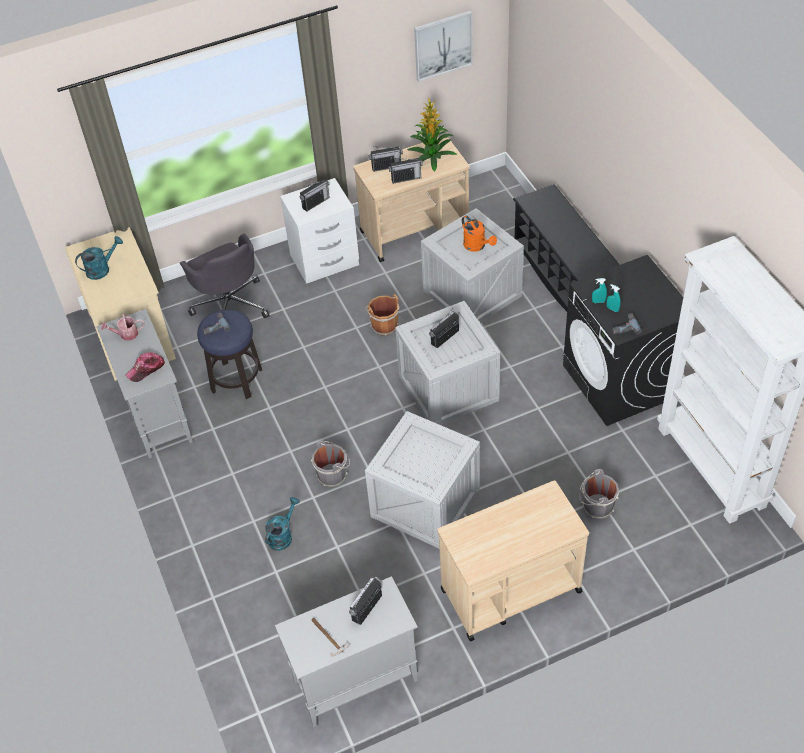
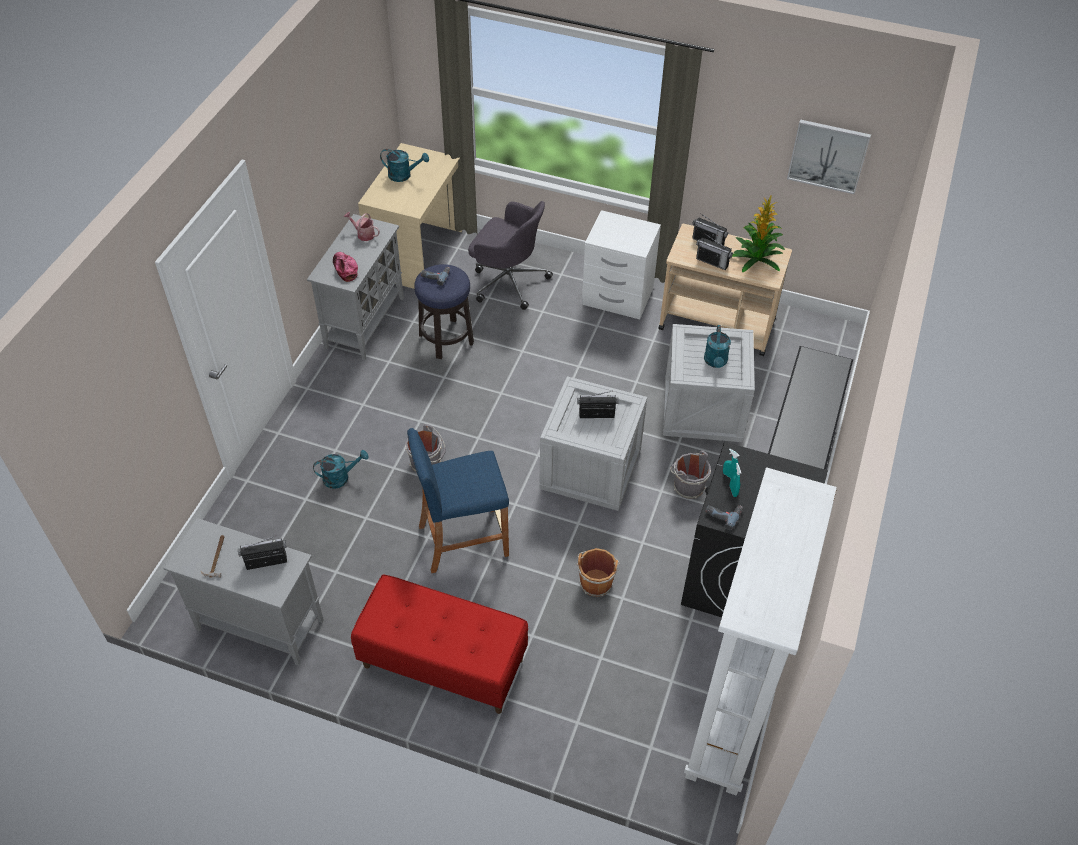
camera: 40 degrees right, 0 degrees up
cap [125,352,165,382] -> cap turned 60 degrees clockwise [333,252,358,282]
grey office chair [180,234,270,318] -> grey office chair turned 75 degrees counterclockwise [468,201,553,310]
radio [300,179,330,212] -> none
brown bucket [365,294,399,336] -> brown bucket moved to [577,548,620,597]
crate [365,411,480,548] -> blue stool [407,428,509,573]
beige cart [437,480,589,641] -> red bench [351,575,528,714]
orange watering can [462,216,497,252] -> turquoise watering can [704,325,731,368]
grey bucket [578,469,619,519] -> grey bucket moved to [670,450,711,499]

